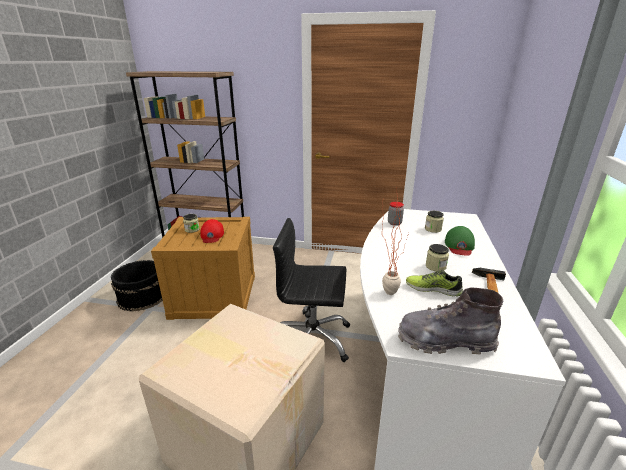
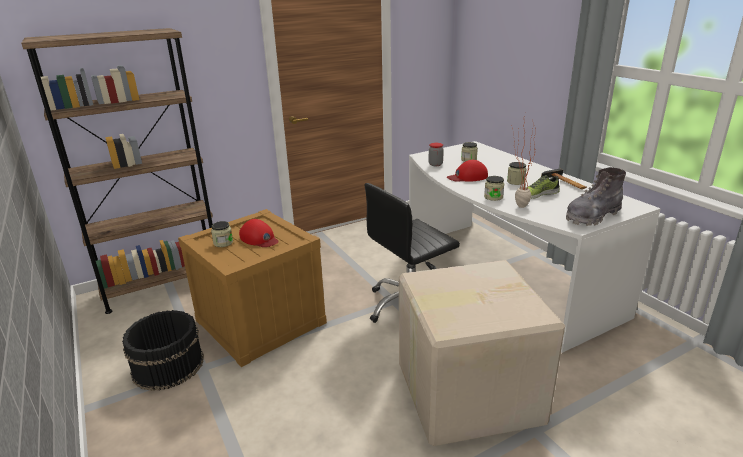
camera: 40 degrees left, 0 degrees up
green cap [445,226,475,256] -> none
none -> red cap [447,160,488,182]
none -> jar [484,176,504,201]

